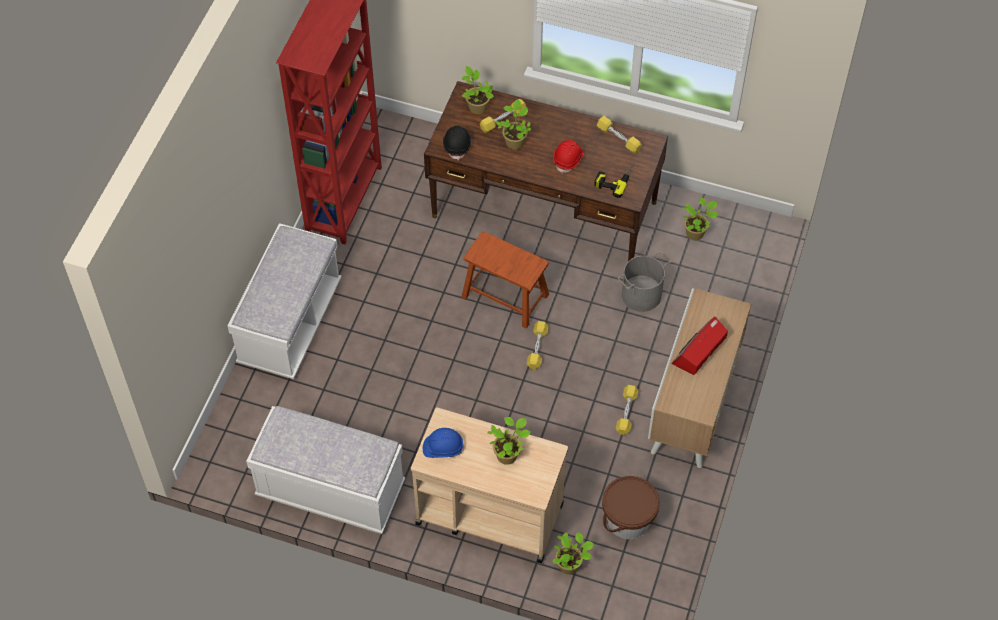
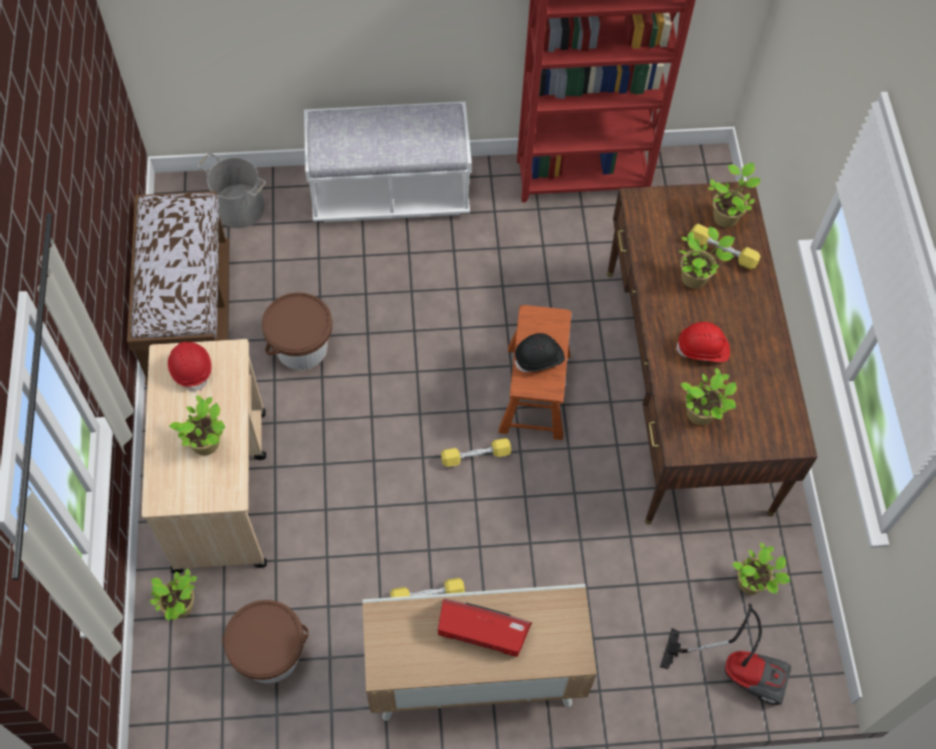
camera: 65 degrees right, 5 degrees up
white bench [246,406,405,534] -> brown bench [127,191,229,385]
blue hard hat [423,428,464,458] -> red hard hat [168,342,212,391]
black hard hat [443,126,471,161] -> black hard hat moved to [515,333,565,372]
power drill [594,165,633,198] -> potted plant [680,368,737,425]
yellow dumbbell [597,116,642,154] -> none
grey bucket [618,251,671,312] -> grey bucket moved to [198,153,266,228]
none -> brown bucket [262,292,332,370]
none -> vacuum cleaner [660,603,791,705]

